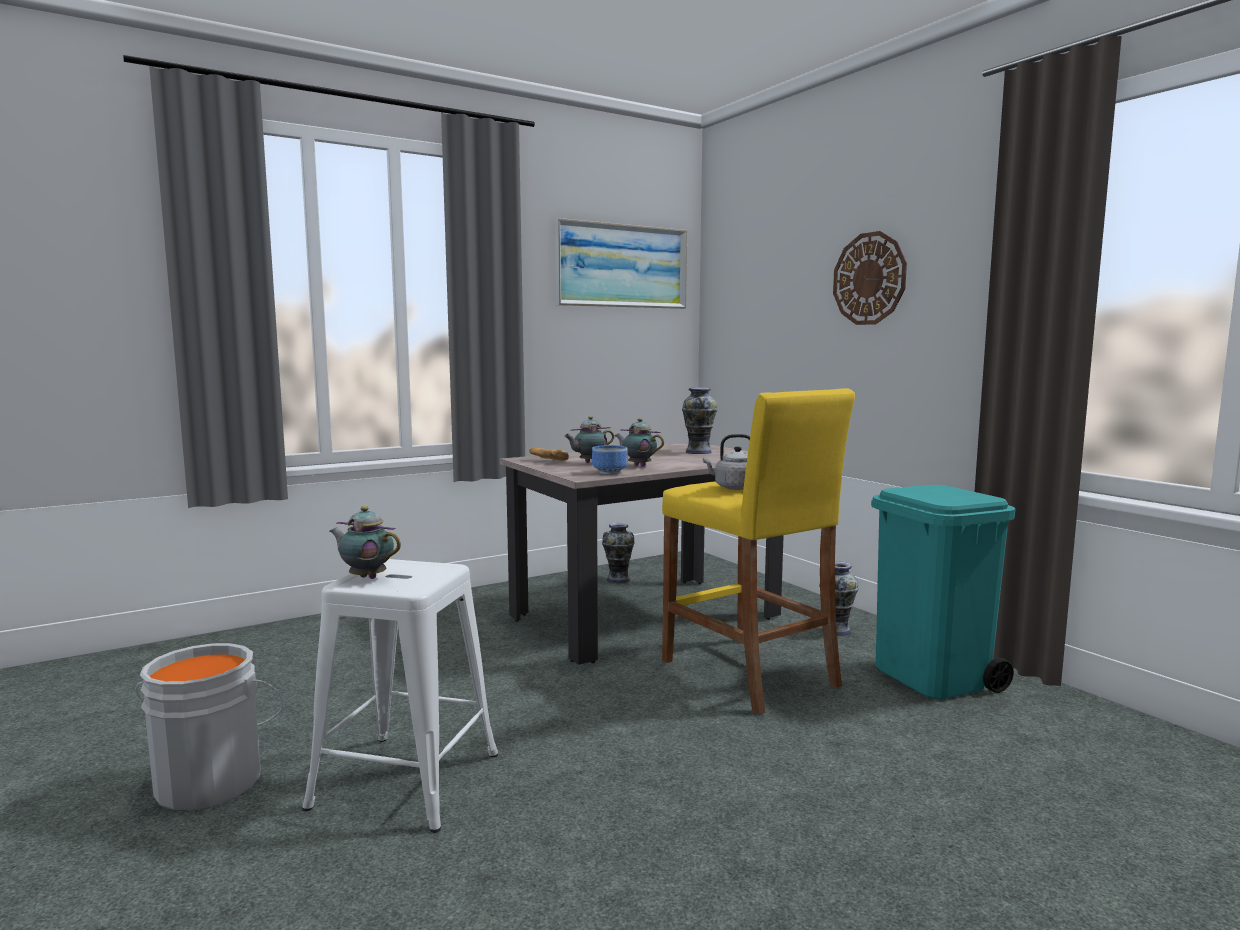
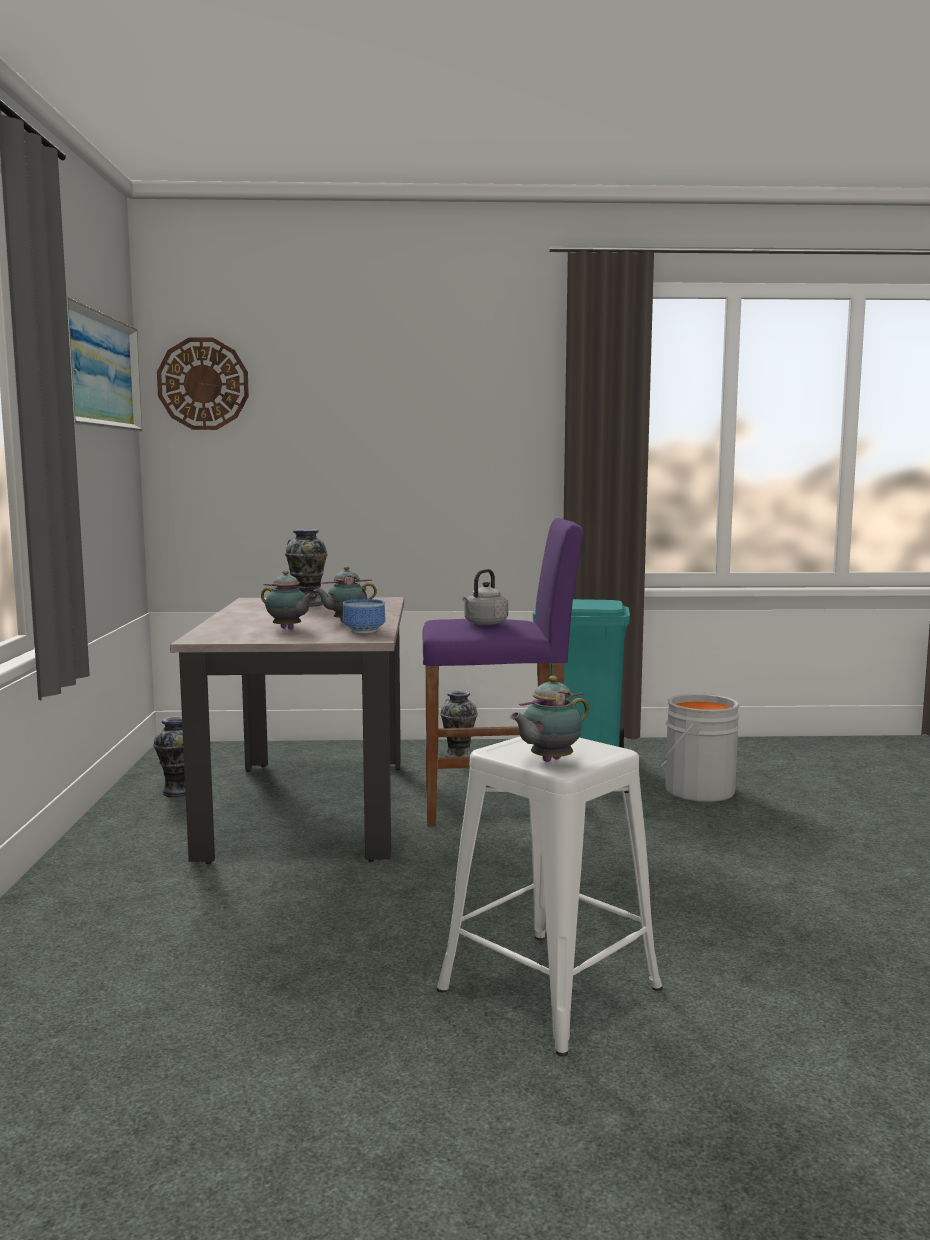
camera: 60 degrees left, 0 degrees up
grey bucket [135,643,283,810] -> grey bucket moved to [659,694,740,802]
bread [529,448,569,461] -> none
teapot [564,416,614,463] -> teapot turned 60 degrees counterclockwise [261,570,315,629]
yellow stool [662,388,855,715] -> purple stool [422,518,583,827]
wall clock [833,231,907,325] -> wall clock moved to [157,338,249,430]

